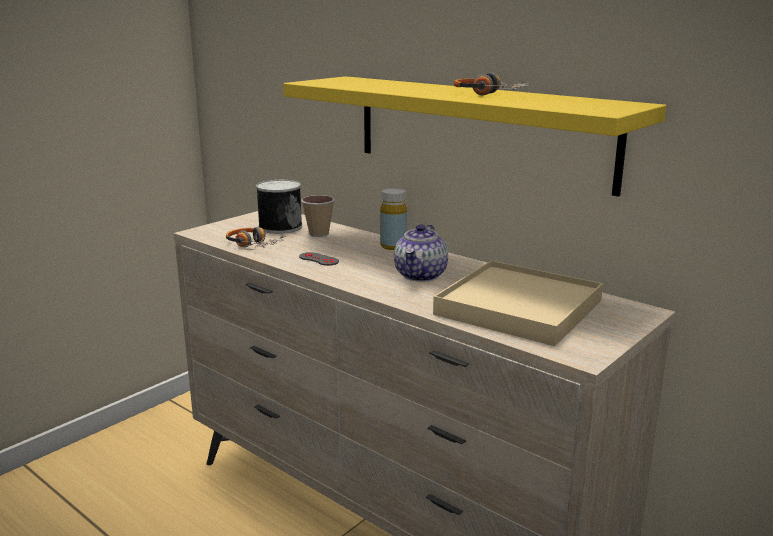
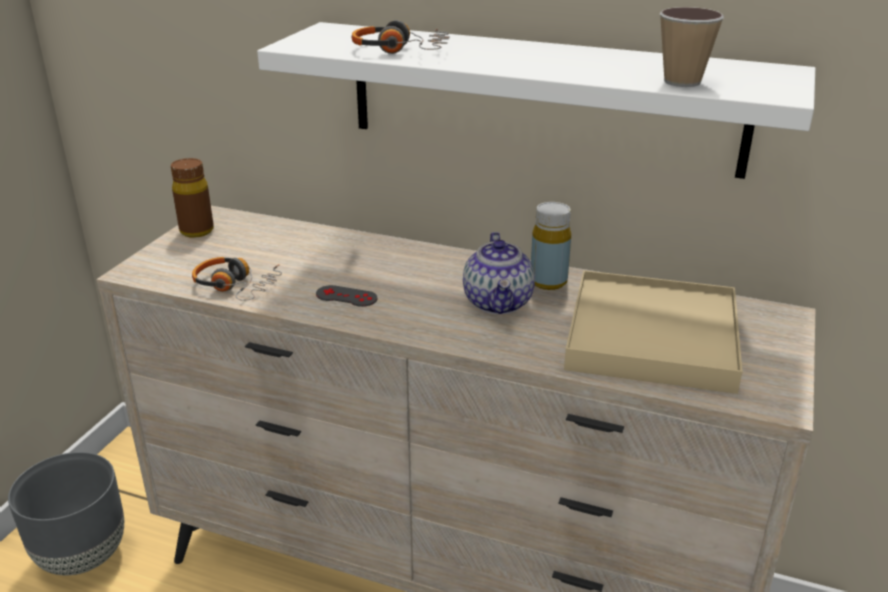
camera: 20 degrees left, 10 degrees up
can [256,180,302,234] -> none
yellow shelf [283,76,666,197] -> white shelf [257,22,815,179]
cup [301,195,334,237] -> cup moved to [660,7,724,87]
yellow bottle [380,188,407,250] -> yellow bottle moved to [531,202,571,290]
headphones [454,73,531,95] -> headphones moved to [352,20,450,54]
none -> grey planter [8,452,124,575]
none -> brown bottle [171,158,214,238]

